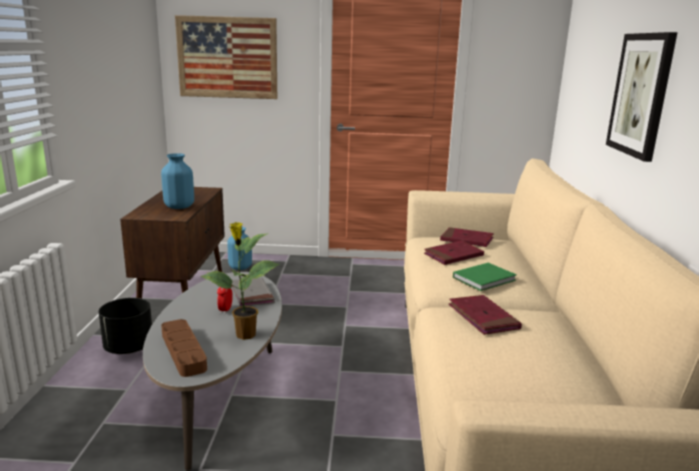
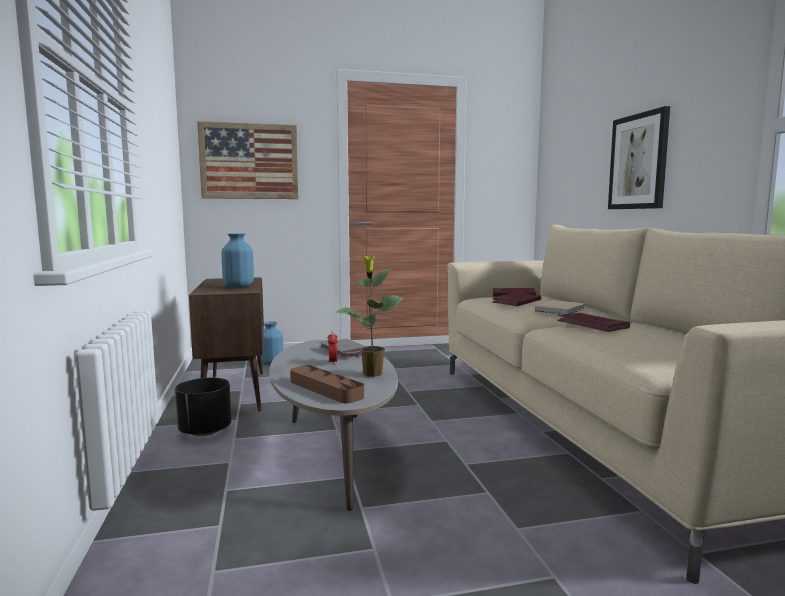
camera: 15 degrees left, 10 degrees down
green book [453,263,517,291] -> beige book [535,300,585,315]

